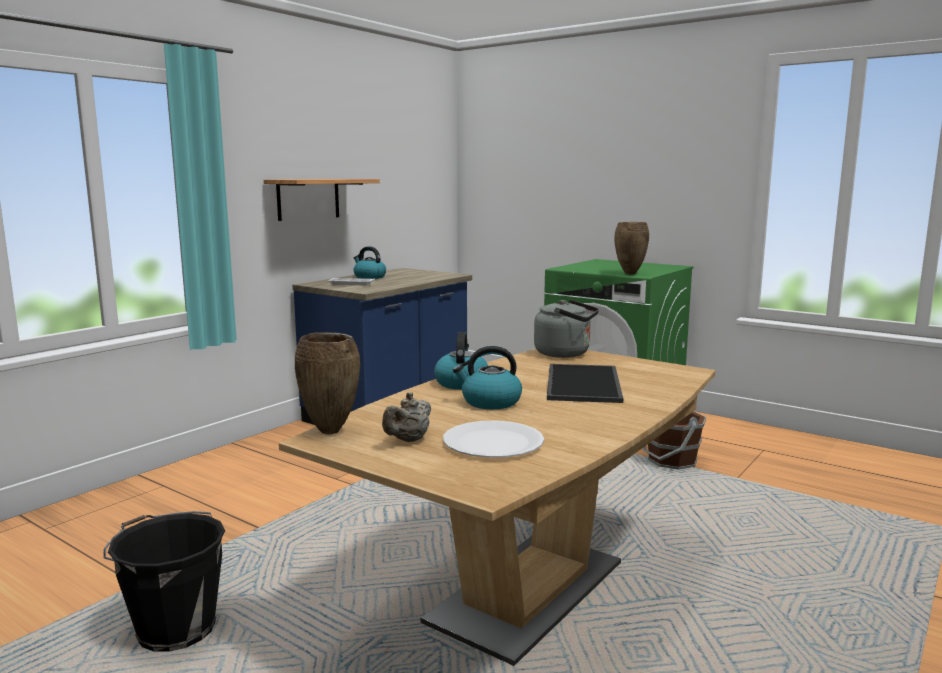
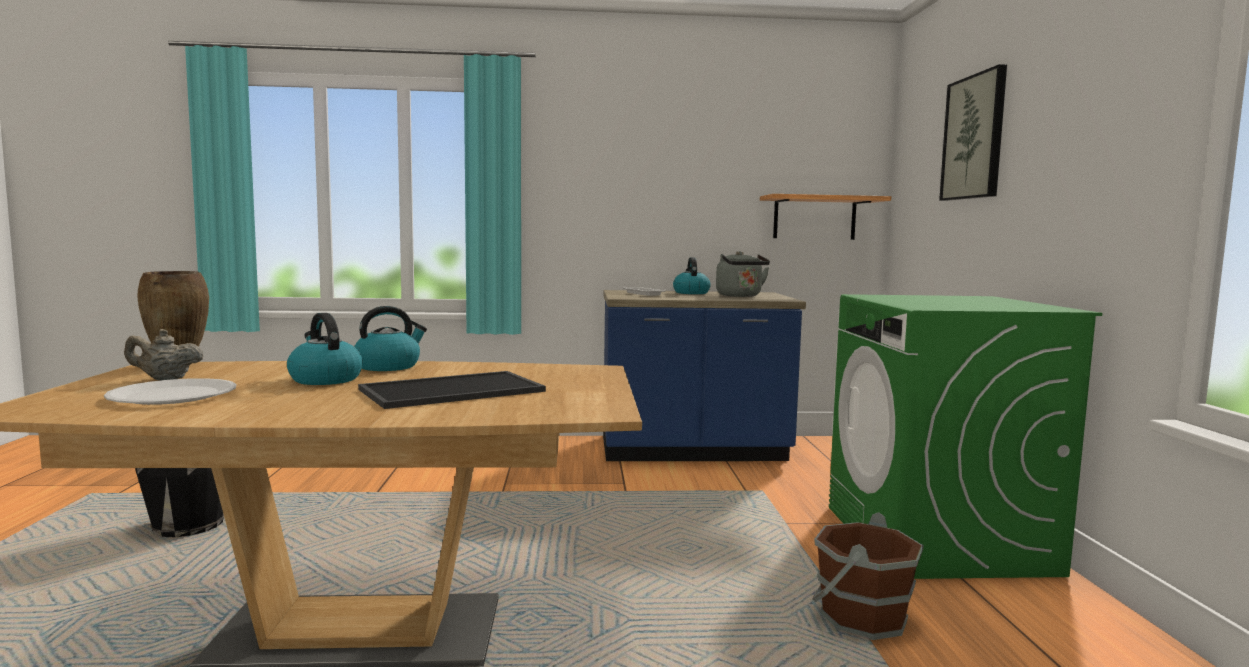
camera: 50 degrees right, 5 degrees down
shelf [264,179,380,221] -> shelf moved to [760,194,891,240]
grey kettle [534,300,599,358] -> grey kettle moved to [716,251,770,297]
brown vase [614,222,649,275] -> none
none -> picture [939,64,1007,201]

